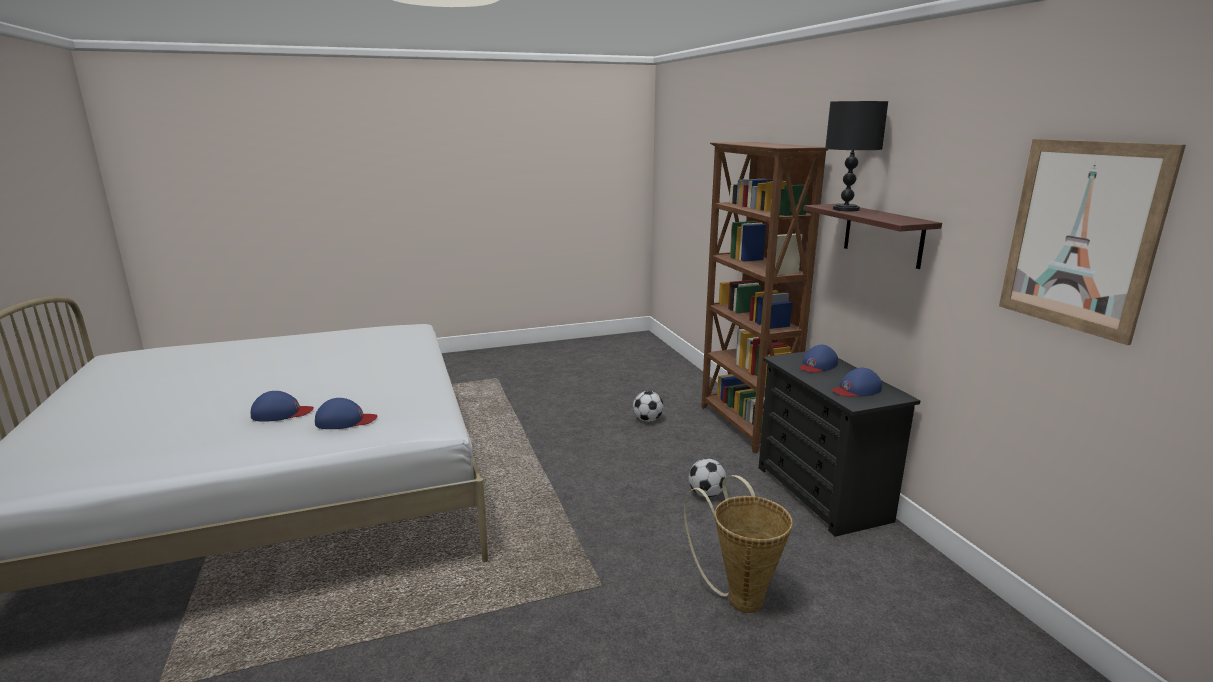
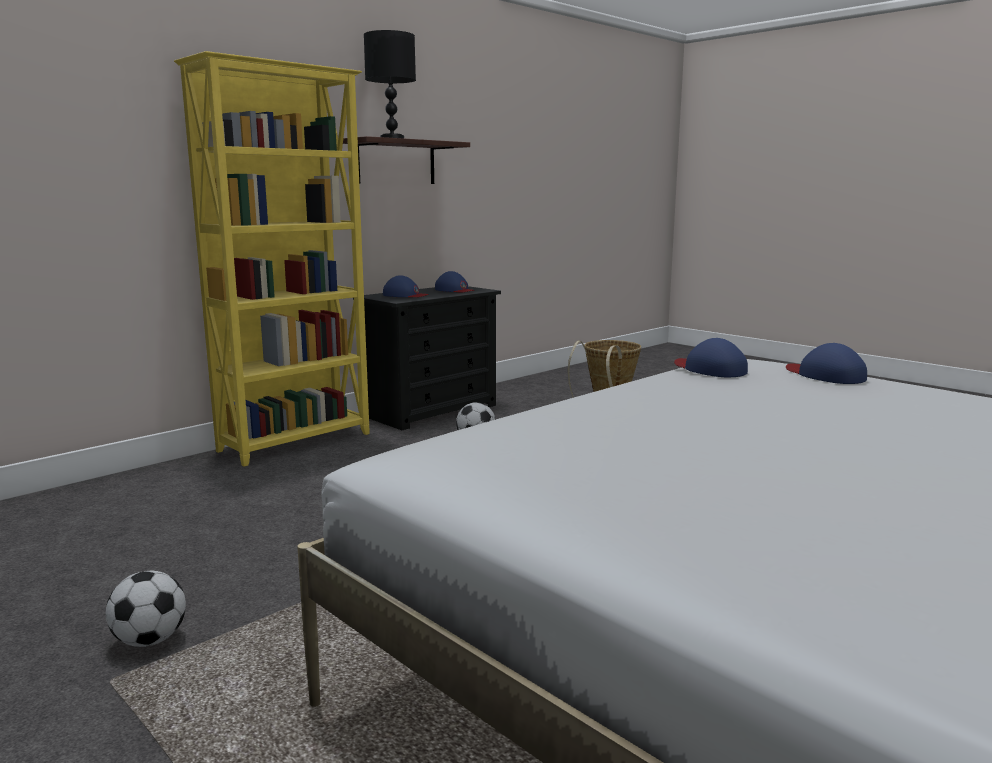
camera: 115 degrees left, 5 degrees down
blue cap [251,391,314,422] -> blue cap moved to [674,338,748,377]
football [633,391,664,422] -> football moved to [106,571,186,647]
brown bookcase [701,142,828,453] -> yellow bookcase [174,51,370,466]
picture [999,139,1186,345] -> none

